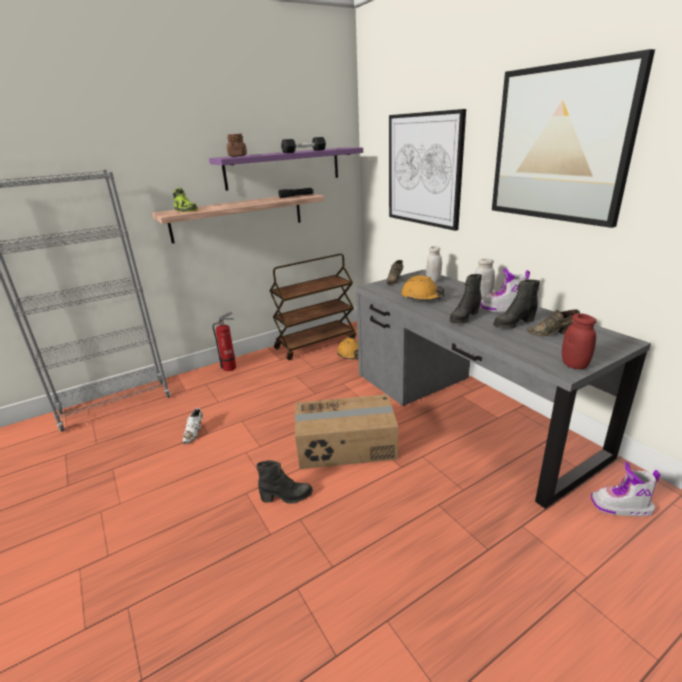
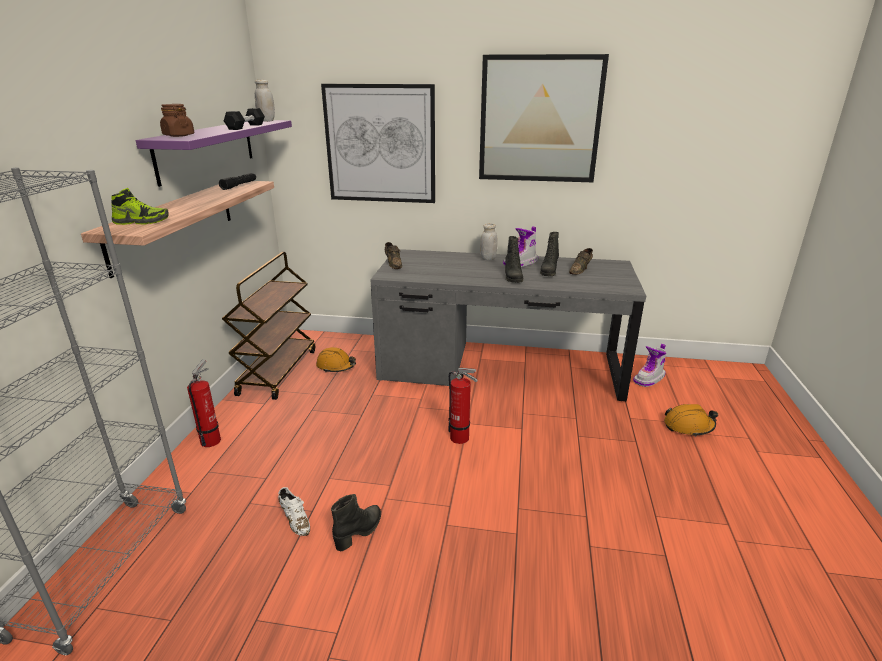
camera: 50 degrees left, 0 degrees up
black boot [256,460,313,504] -> black boot moved to [331,494,381,552]
cardboard box [295,394,398,469] -> fire extinguisher [448,368,478,444]
orange hard hat [401,275,444,301] -> orange hard hat moved to [664,404,718,437]
white jar [426,246,442,282] -> white jar moved to [255,80,275,122]
red jar [562,313,596,369] -> none

